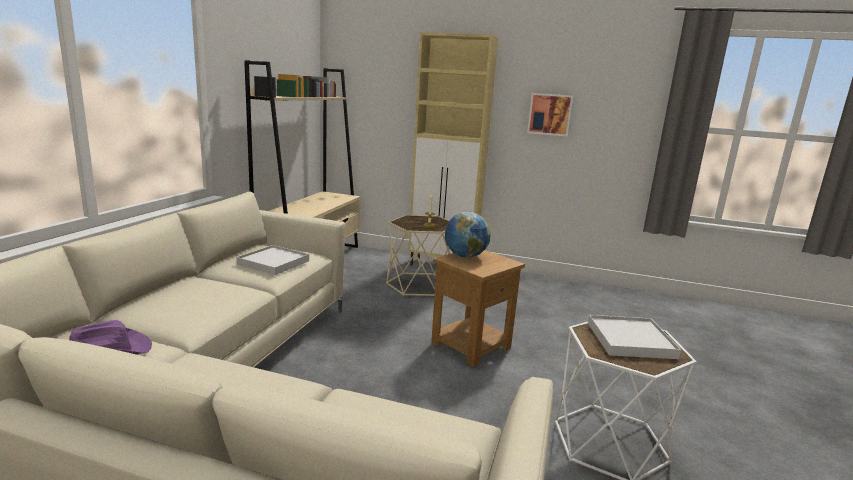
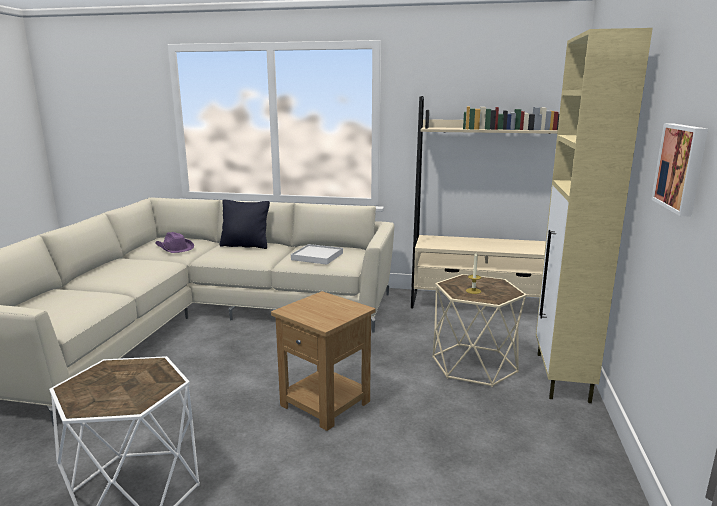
camera: 85 degrees right, 0 degrees up
globe [445,212,491,258] -> none
white tray [588,315,681,359] -> none
none -> black pillow [219,199,270,249]

